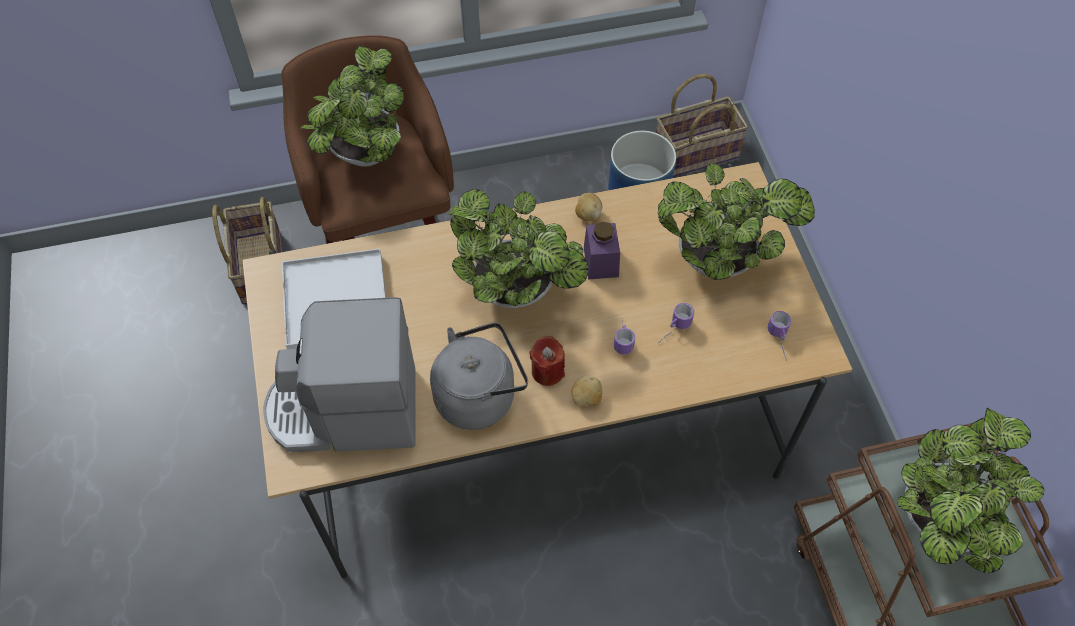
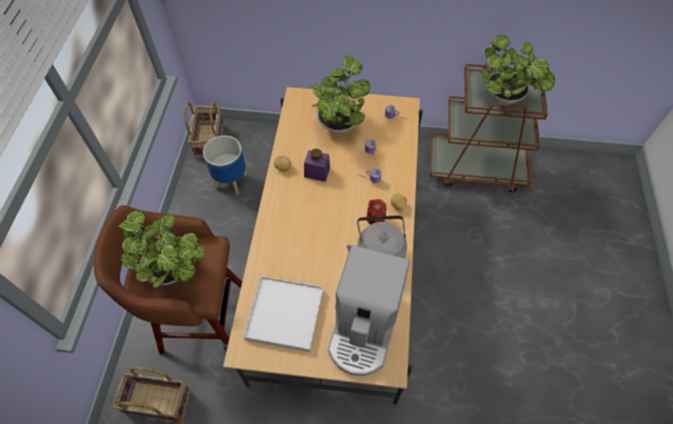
camera: 70 degrees left, 0 degrees up
potted plant [448,189,588,308] -> none

